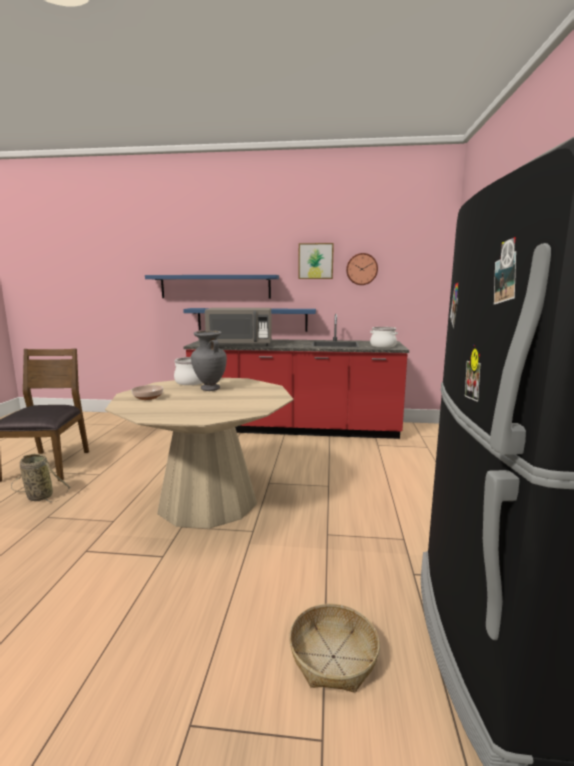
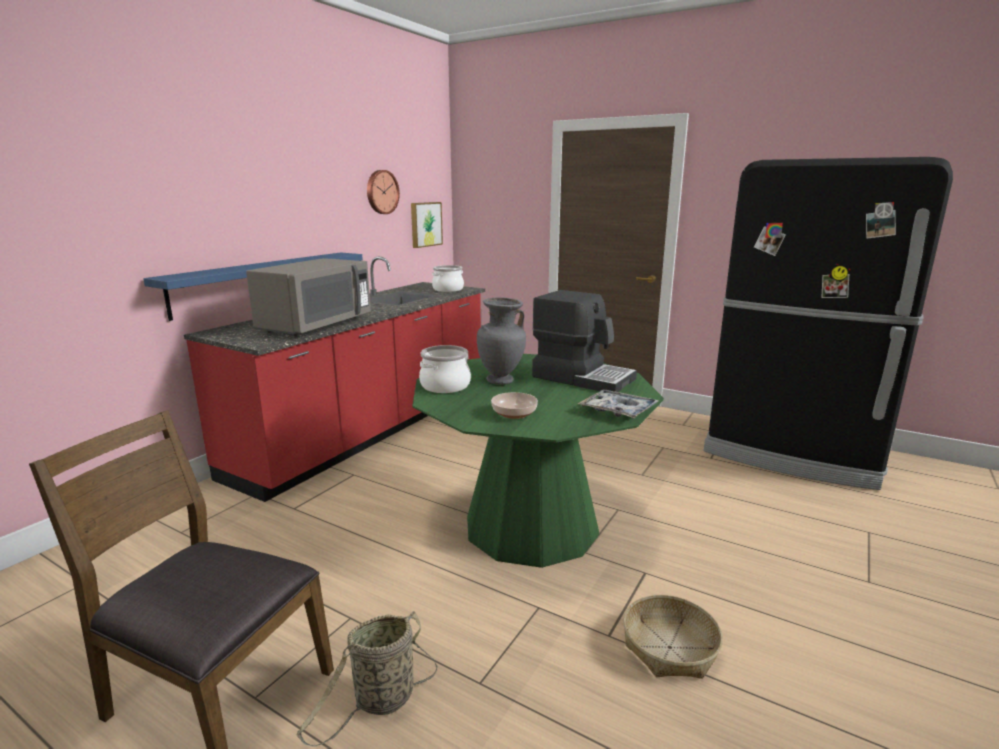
camera: 65 degrees left, 5 degrees up
beige dining table [105,378,293,529] -> green dining table [412,354,664,568]
blue shelf [145,275,279,299] -> none
basket [289,604,380,693] -> basket moved to [623,595,723,679]
picture [298,243,334,279] -> picture moved to [411,202,443,248]
none -> coffee machine [532,290,637,392]
none -> tray [578,389,658,418]

